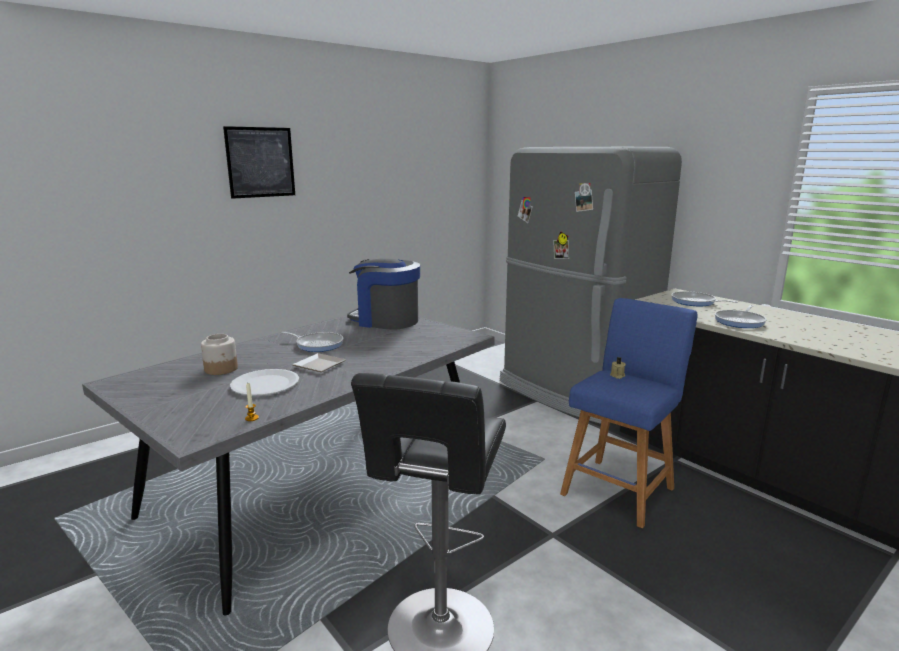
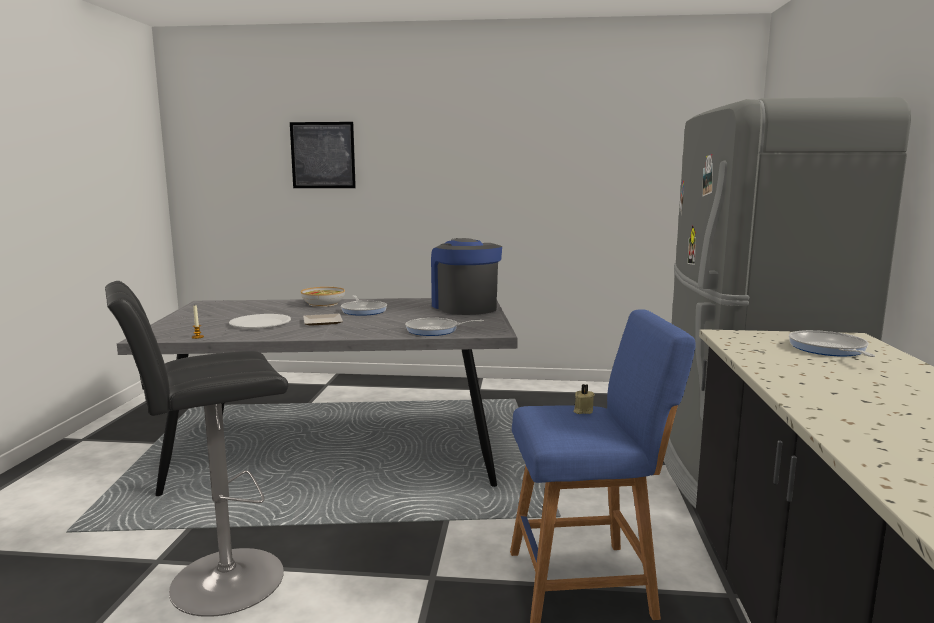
camera: 45 degrees right, 5 degrees down
jar [201,334,238,375] -> none
picture [223,126,295,199] -> picture moved to [290,122,356,188]
frying pan [715,305,767,328] -> frying pan moved to [405,318,484,336]
none -> bowl [301,287,345,307]

